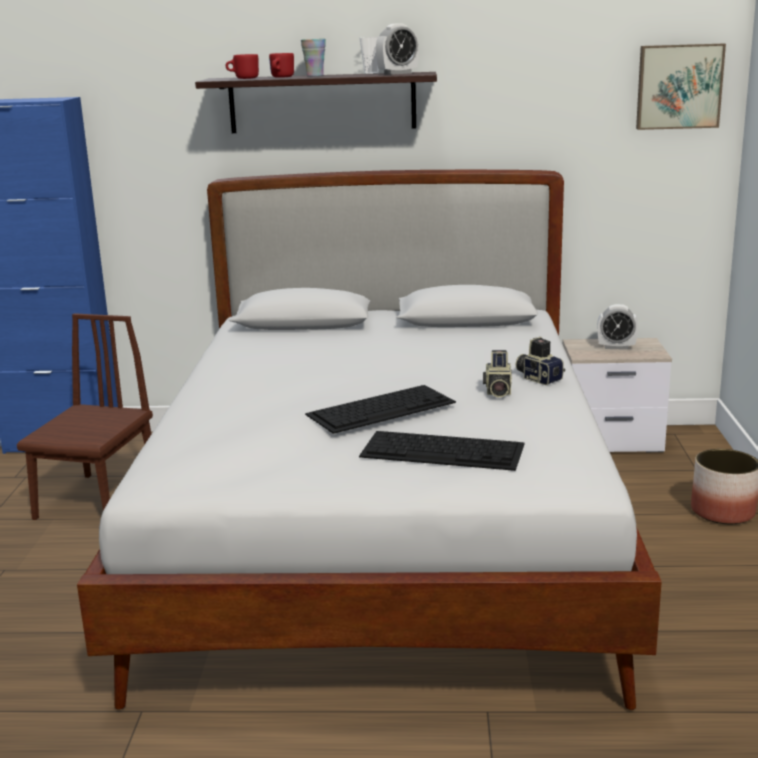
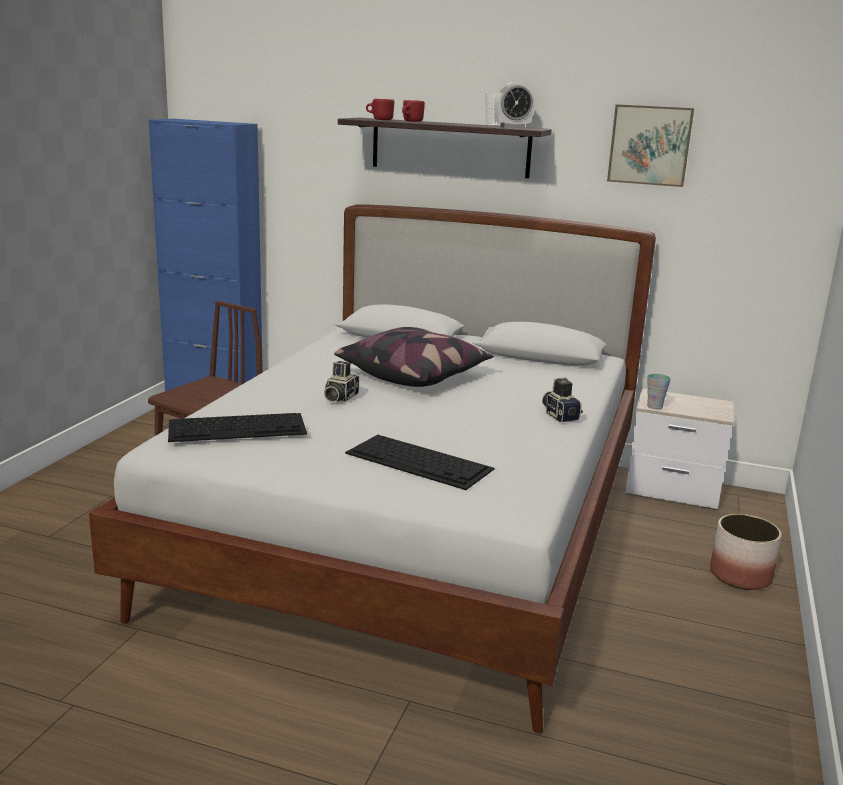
camera: 15 degrees right, 0 degrees up
cup [301,39,326,76] -> cup moved to [647,374,671,409]
keyboard [305,385,456,434] -> keyboard moved to [168,413,307,442]
camera [483,350,512,397] -> camera moved to [324,361,359,402]
alarm clock [597,304,638,350] -> none
picture [636,44,726,130] -> picture moved to [607,104,694,187]
none -> pillow [334,327,494,387]

